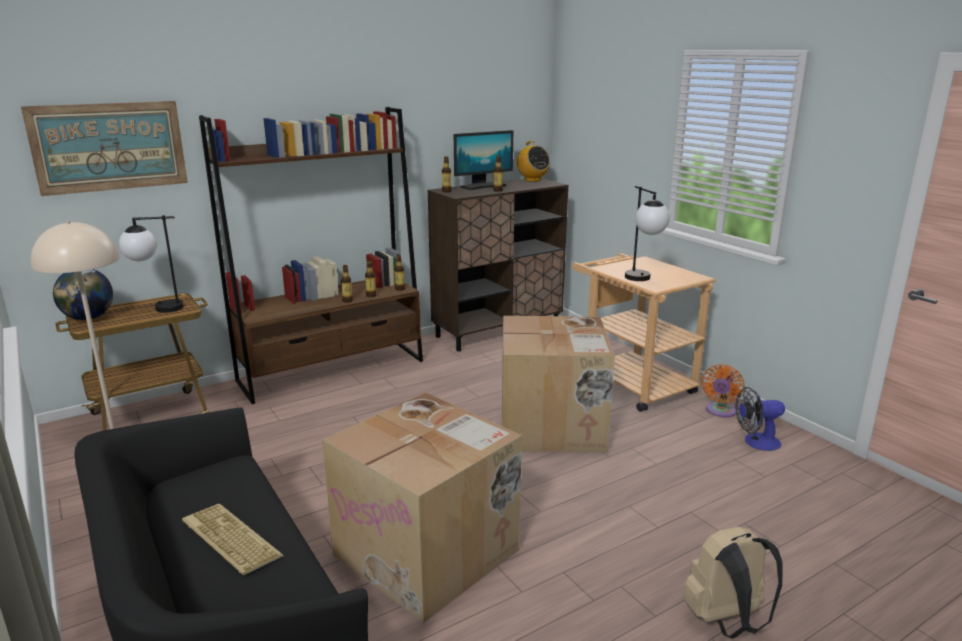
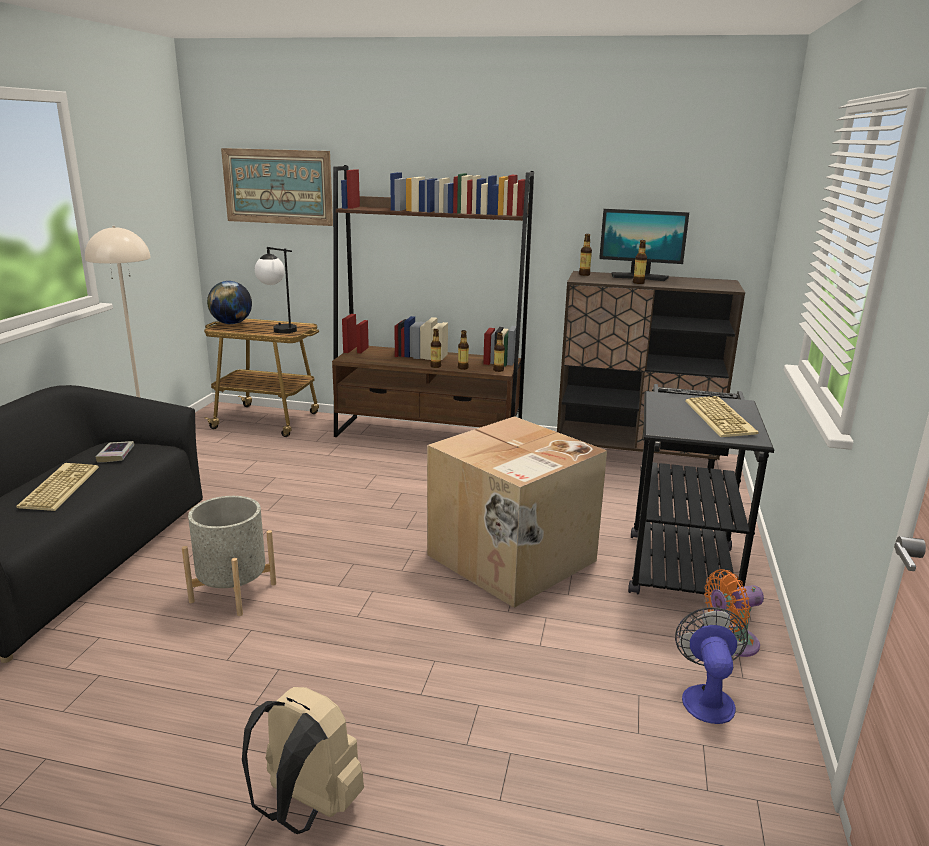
camera: 45 degrees right, 0 degrees up
cardboard box [322,392,522,623] -> grey planter [182,496,276,616]
radio [516,141,550,182] -> none
beige cart [572,253,716,412] -> black cart [628,384,774,595]
table lamp [625,186,670,281] -> none
fan [735,387,785,451] -> fan turned 60 degrees clockwise [675,607,748,724]
none -> book [95,441,135,463]
none -> keyboard [685,396,759,437]

